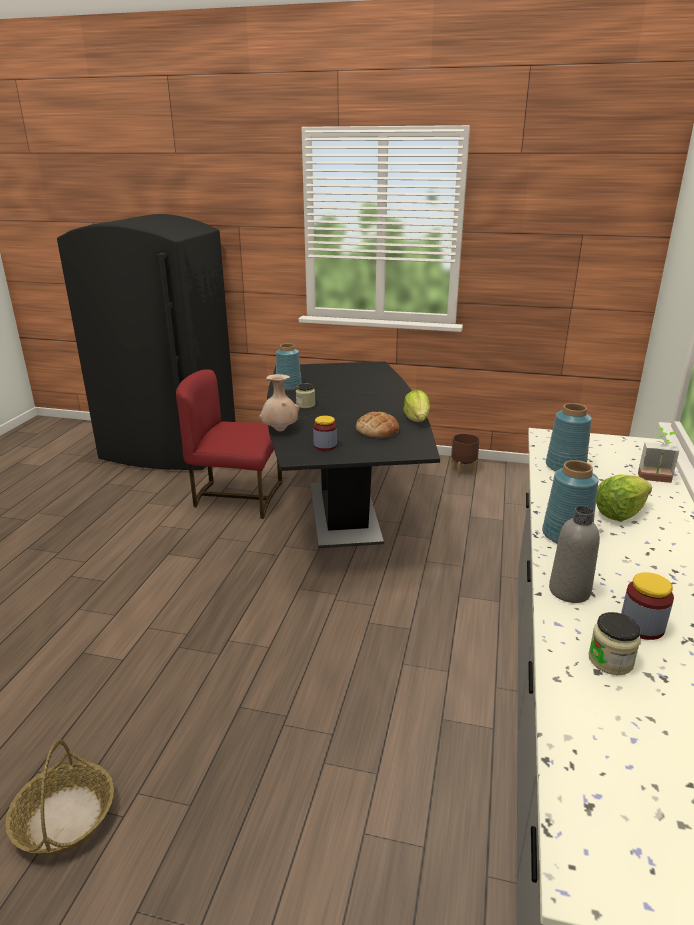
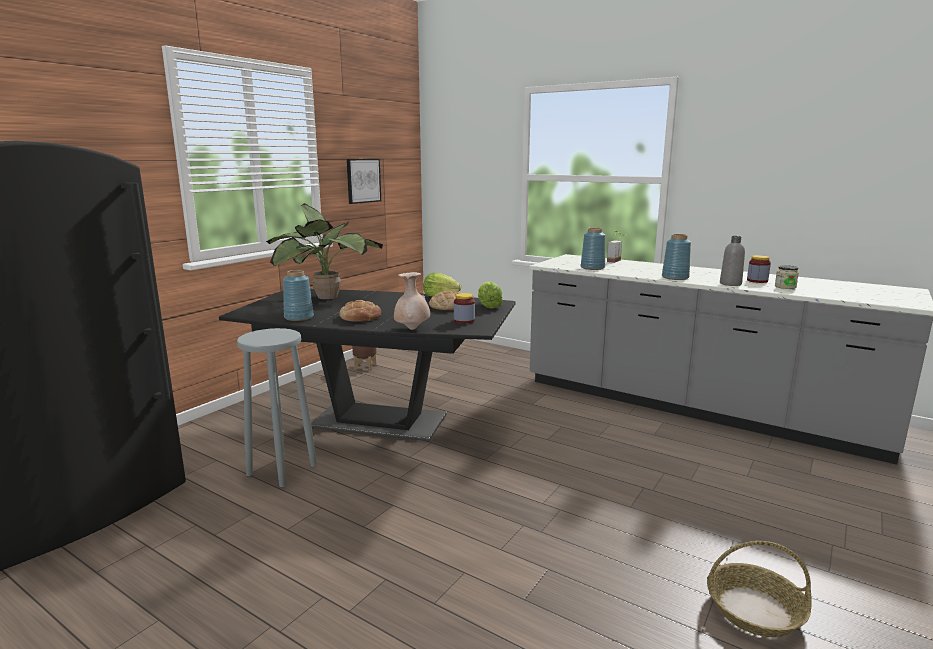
camera: 70 degrees left, 10 degrees down
red chair [176,369,282,519] -> grey stool [237,328,317,487]
jar [296,383,315,408] -> bread [340,300,381,322]
lettuce [596,474,652,521] -> lettuce moved to [478,281,503,309]
none -> potted plant [266,203,383,299]
none -> picture [346,159,381,204]

